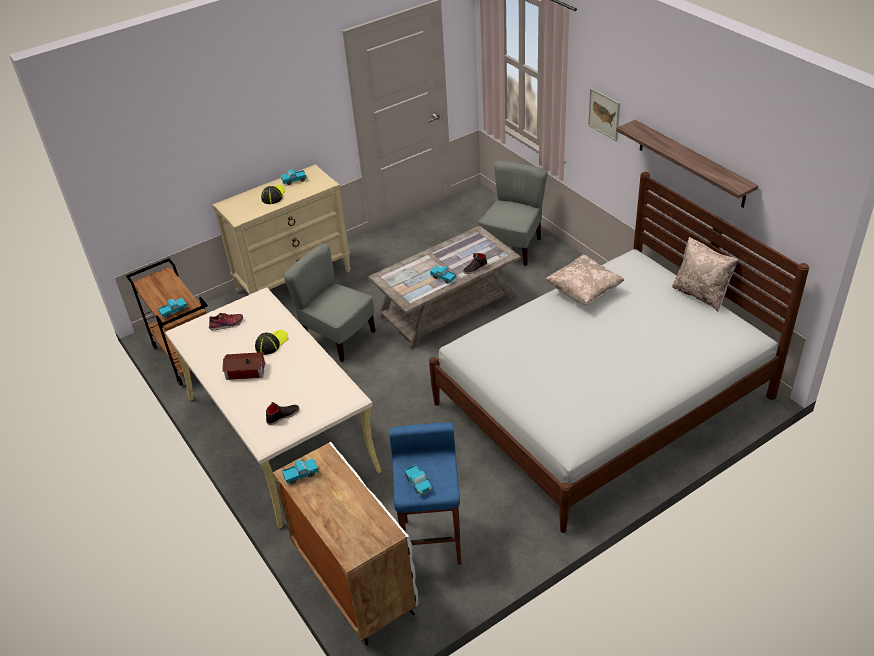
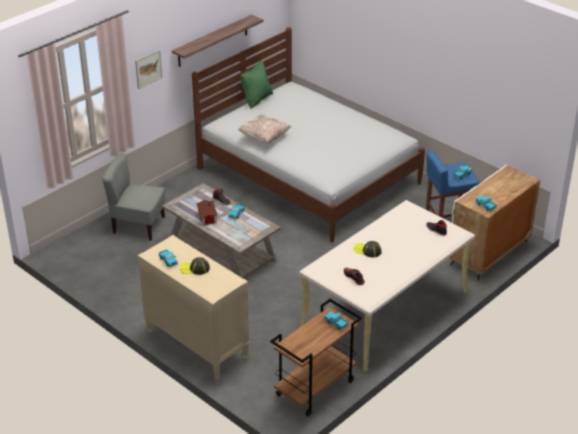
camera: 105 degrees left, 5 degrees down
toy house [222,352,265,380] -> toy house moved to [196,200,218,225]
grey chair [283,243,375,362] -> none
beige pillow [672,237,738,312] -> green pillow [240,61,273,109]

